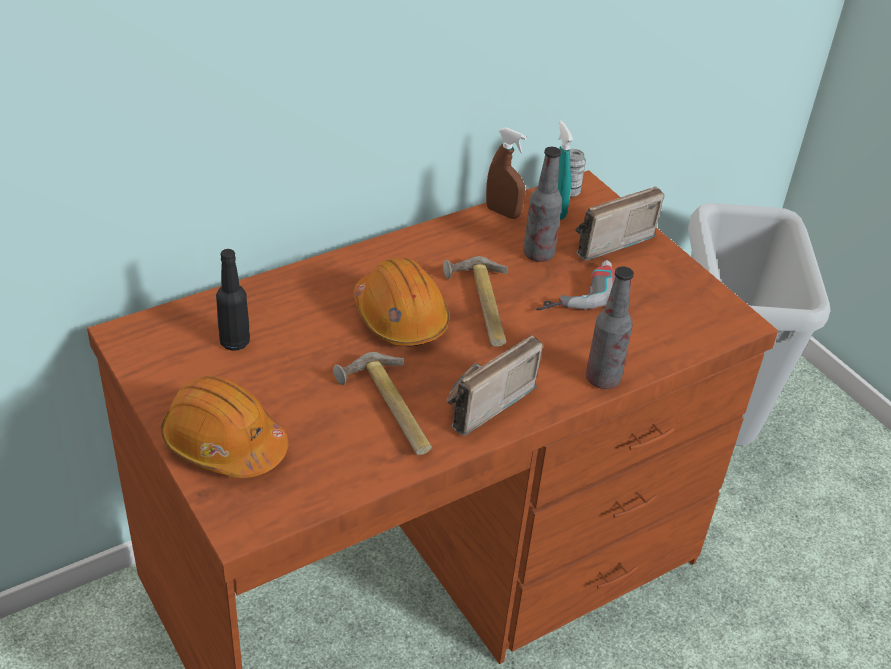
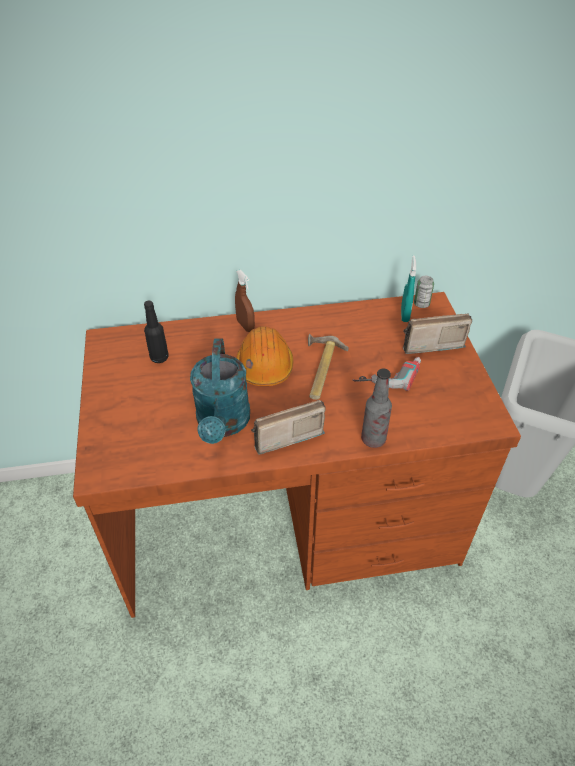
camera: 25 degrees right, 5 degrees up
orange hard hat [161,376,288,478] -> none
hammer [333,352,432,455] -> turquoise watering can [190,338,250,444]
brown spray bottle [486,127,527,219] -> brown spray bottle moved to [235,270,255,332]
bottle [523,147,562,262] -> none

